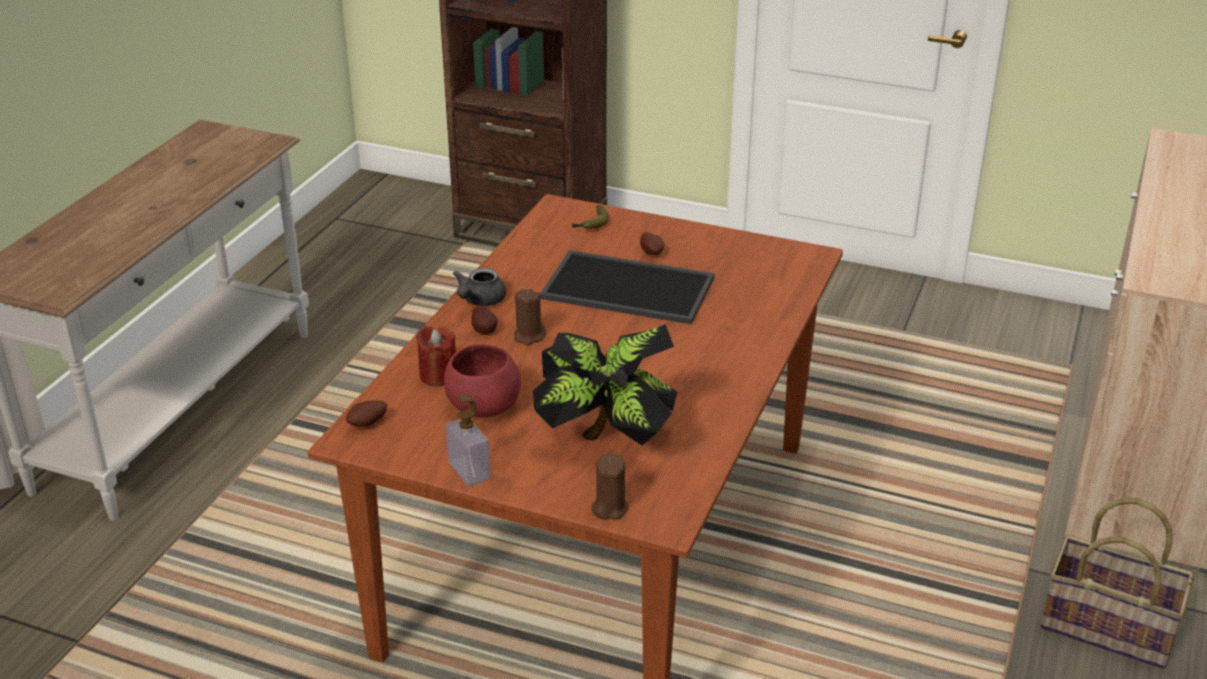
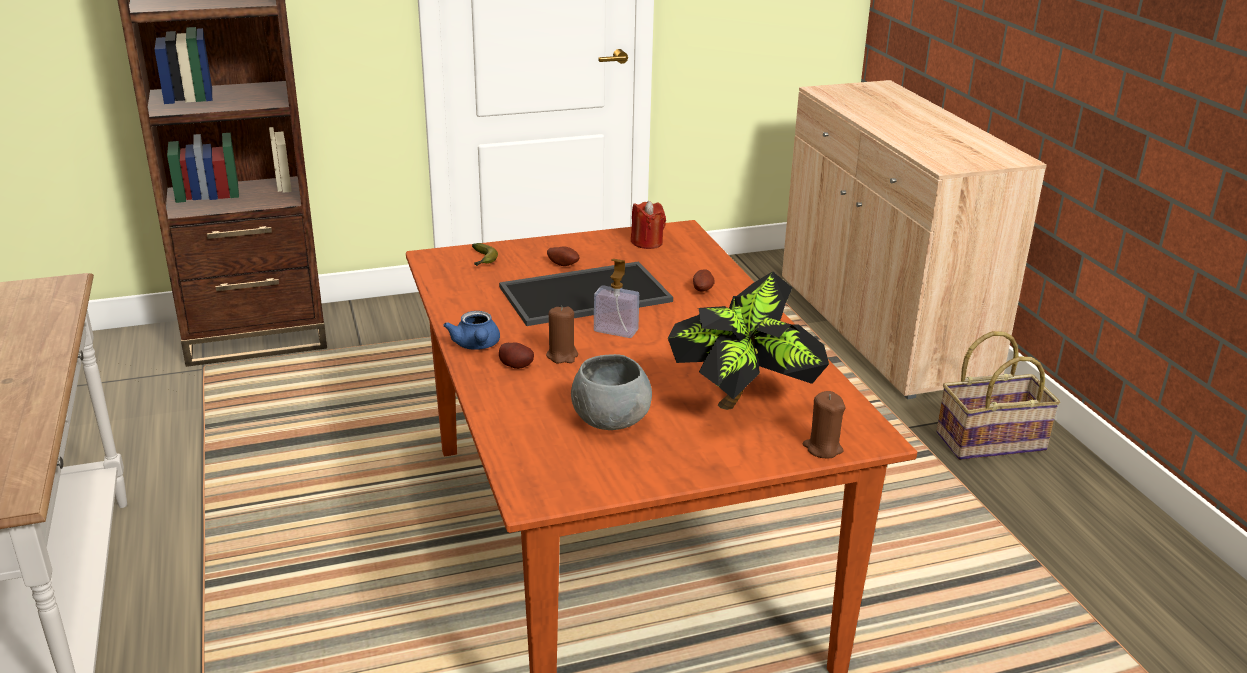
camera: 40 degrees left, 5 degrees down
potato [346,401,387,427] -> potato moved to [693,270,715,292]
red candle [416,326,456,387] -> red candle moved to [631,201,666,249]
red bowl [444,344,521,417] -> grey bowl [571,354,652,430]
soap dispenser [446,394,490,486] -> soap dispenser moved to [594,259,639,338]
grey teapot [453,268,506,306] -> blue teapot [443,311,500,350]

